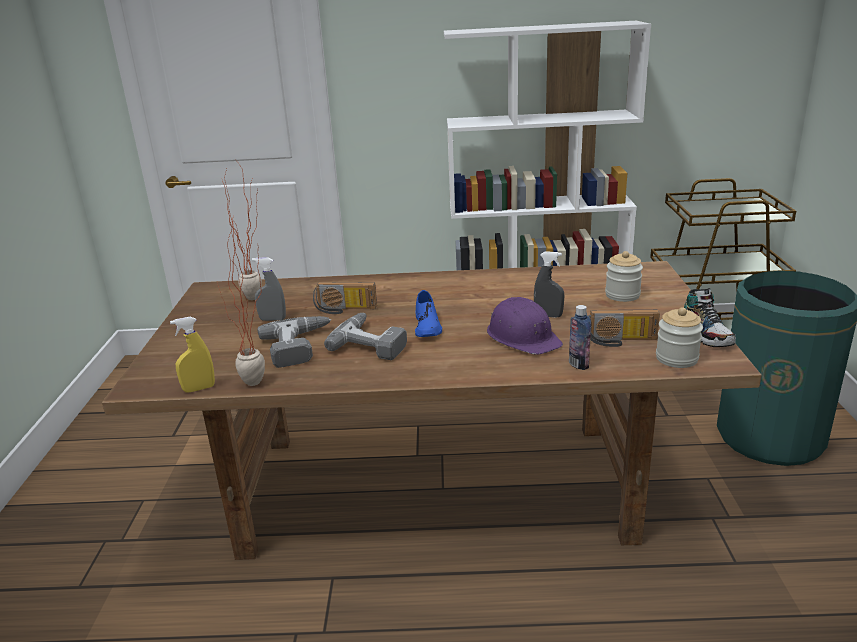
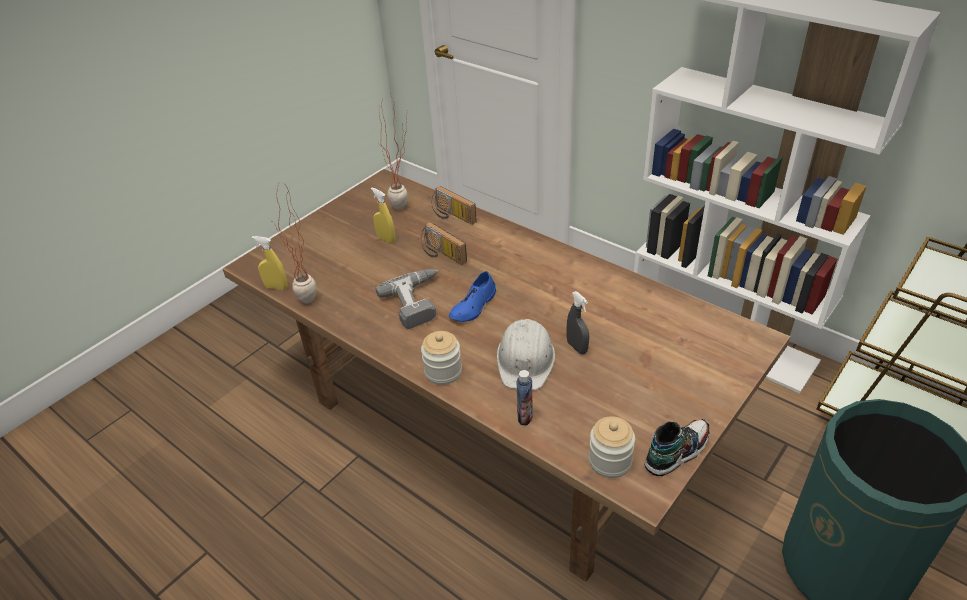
camera: 40 degrees right, 15 degrees up
grey spray bottle [252,258,286,321] -> yellow spray bottle [371,188,395,244]
power drill [258,316,331,368] -> none
purple hard hat [487,297,563,355] -> white hard hat [497,319,555,390]
radio [589,310,660,347] -> radio moved to [431,186,476,225]
jar [605,251,643,302] -> jar moved to [421,331,462,385]
shoe [684,288,736,347] -> shoe turned 150 degrees counterclockwise [645,419,710,476]

